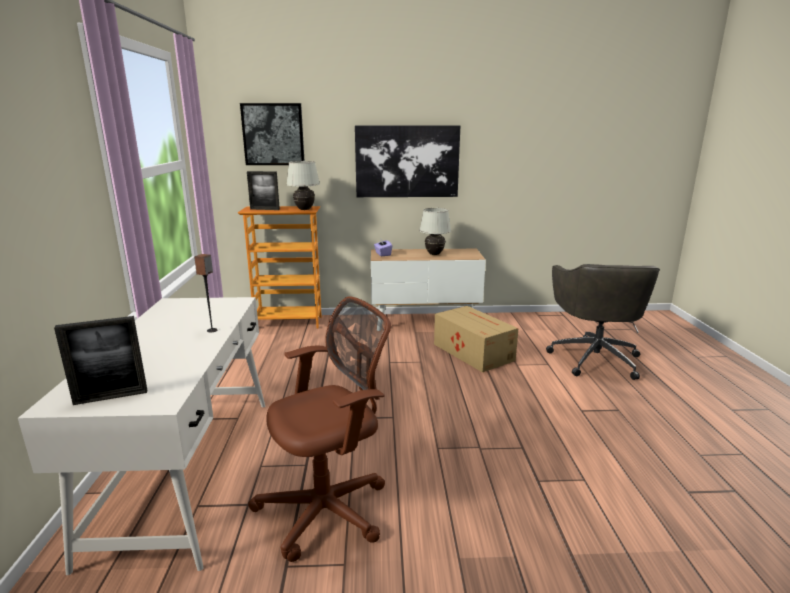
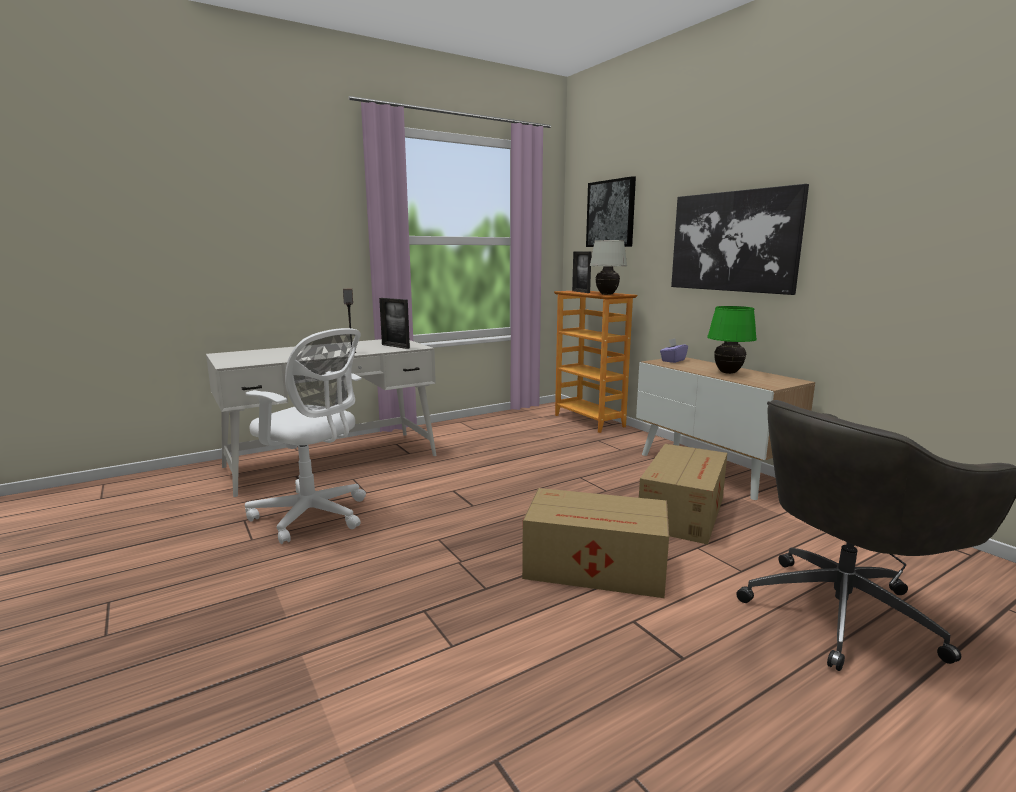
camera: 60 degrees right, 5 degrees down
picture frame [54,316,147,405] -> picture frame moved to [379,298,410,349]
brown office chair [248,296,391,562] -> white office chair [245,328,366,544]
white table lamp [419,208,451,255] -> green table lamp [707,306,757,374]
none -> cardboard box [522,488,669,598]

